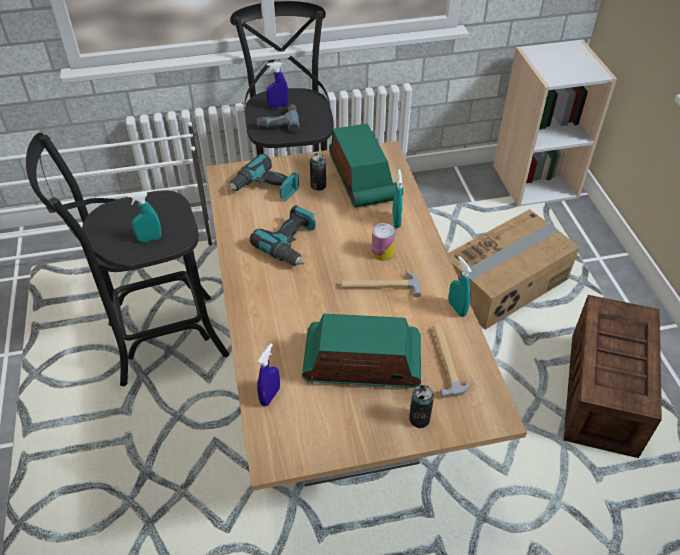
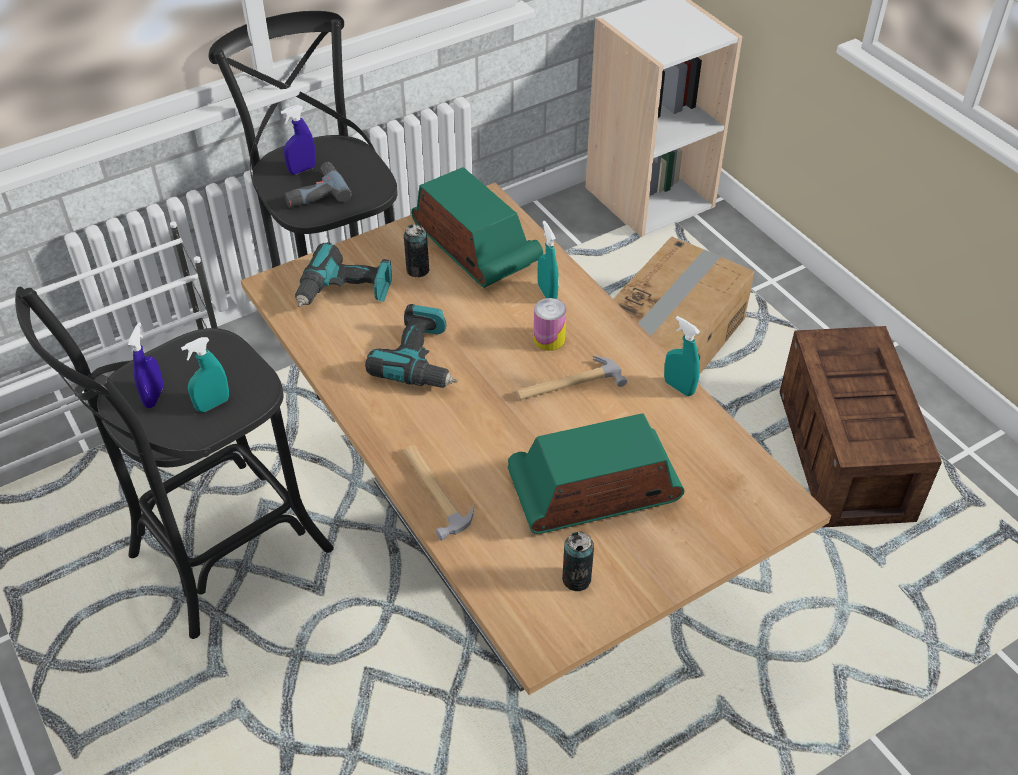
camera: 20 degrees left, 0 degrees up
blue spray bottle [257,343,280,406] -> blue spray bottle moved to [128,322,164,408]
can [409,385,434,428] -> can moved to [562,532,594,591]
hammer [432,325,473,398] -> hammer moved to [403,445,474,541]

